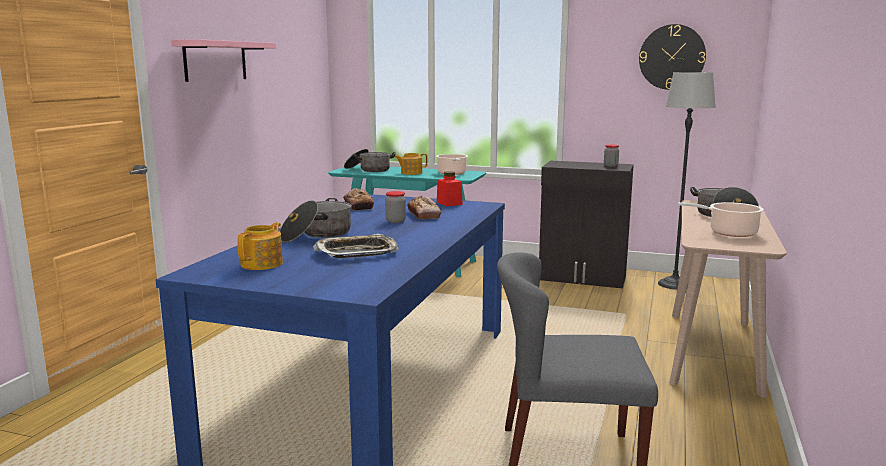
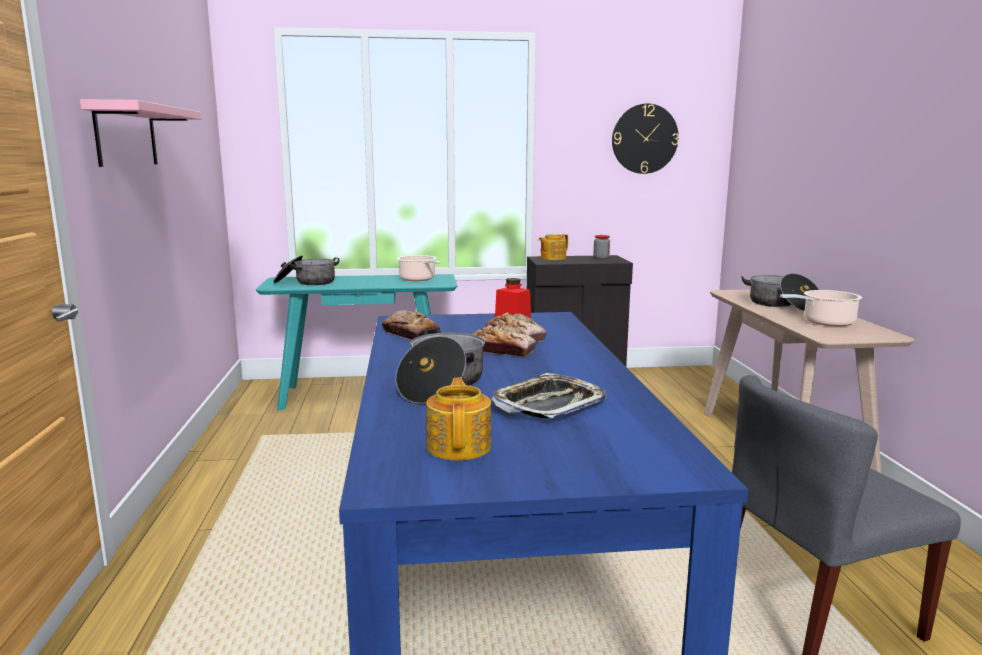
camera: 25 degrees left, 0 degrees up
jar [385,191,406,223] -> bread [471,325,536,356]
teapot [394,153,428,175] -> teapot moved to [539,234,568,260]
floor lamp [658,72,716,290] -> none

